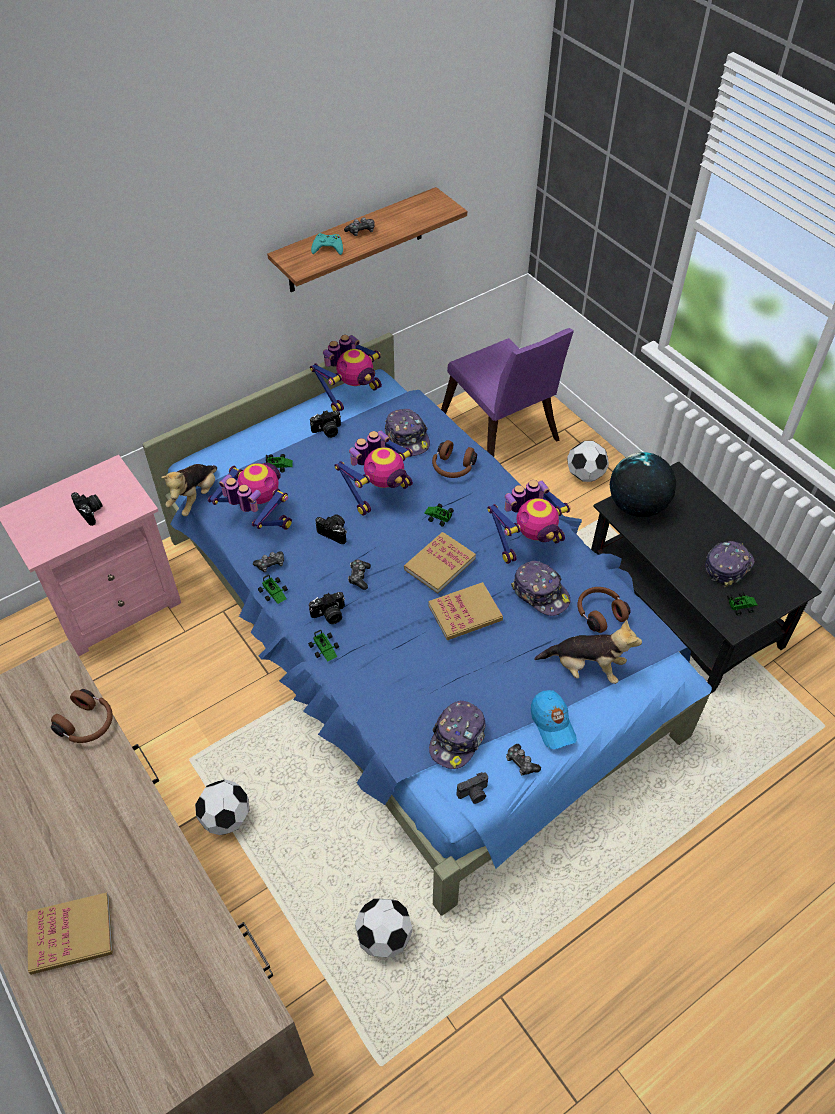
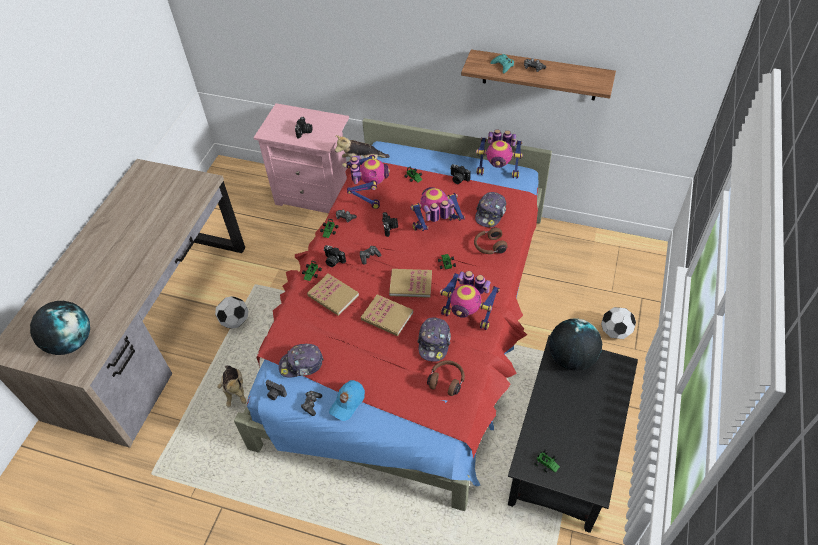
camera: 55 degrees right, 0 degrees up
book [27,892,113,975] -> book moved to [307,274,359,316]
brown headphones [51,689,113,743] -> none
blue bed [142,332,712,916] -> red bed [234,118,552,511]
toy robot [334,431,413,516] -> toy robot turned 150 degrees clockwise [410,187,465,231]
football [355,898,412,957] -> none
purple chair [441,328,574,457] -> none
plush toy [534,619,642,684] -> plush toy moved to [217,365,247,407]
cap [705,541,754,587] -> none
none -> globe [30,301,90,355]

